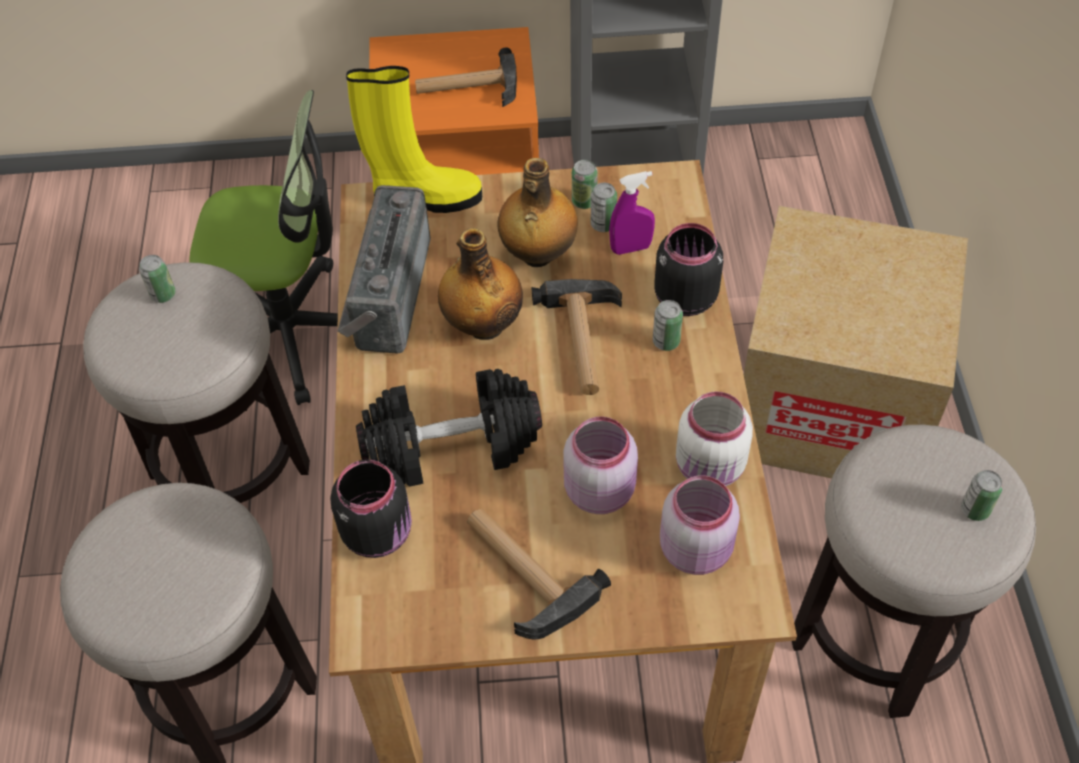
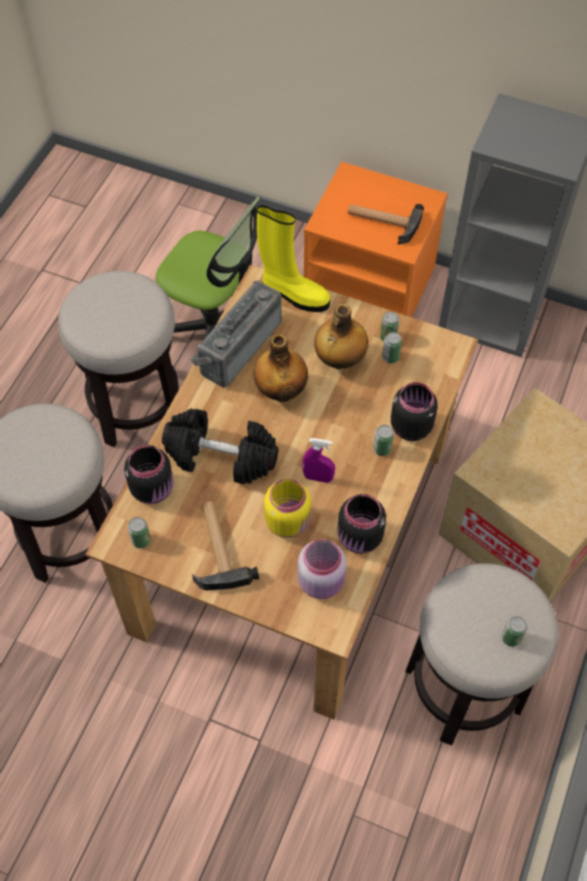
camera: 25 degrees right, 5 degrees up
can [139,255,176,303] -> can moved to [128,517,151,548]
hammer [532,279,622,395] -> none
pink jar [563,417,638,514] -> yellow jar [264,479,311,538]
purple spray bottle [609,171,655,255] -> purple spray bottle moved to [302,438,335,483]
white jar [676,391,753,486] -> black jar [338,494,386,554]

